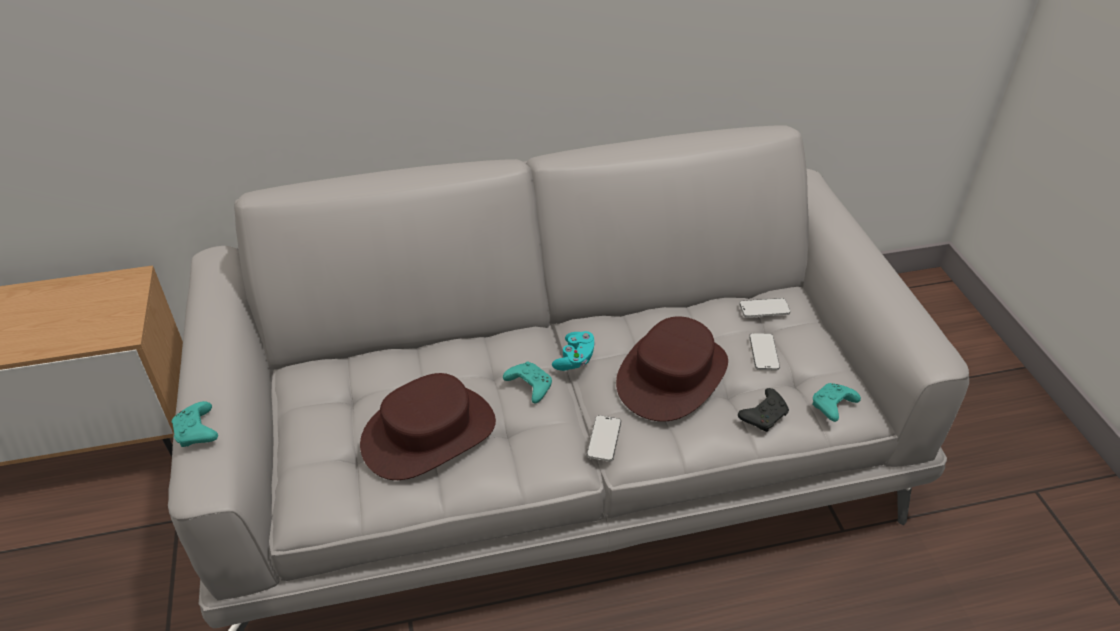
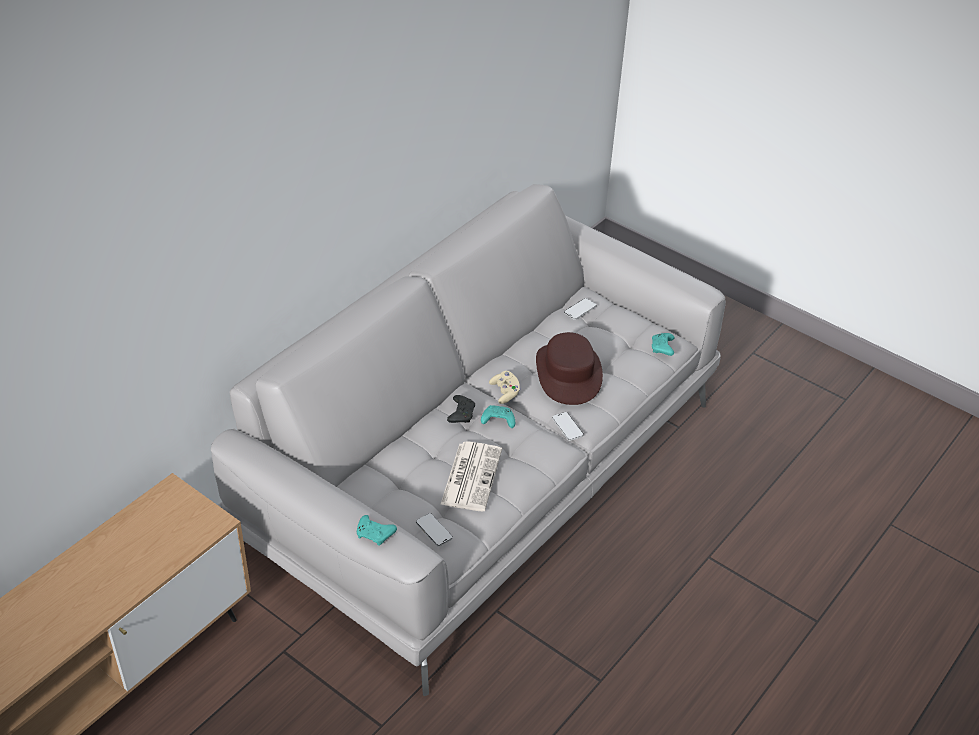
camera: 40 degrees left, 0 degrees up
brown hat [360,373,496,480] -> newspaper [440,441,502,511]
turquoise game controller [552,331,595,371] -> beige game controller [489,371,520,404]
black game controller [738,388,789,432] -> black game controller moved to [447,395,475,423]
phone [749,333,780,370] -> phone moved to [416,513,453,546]

